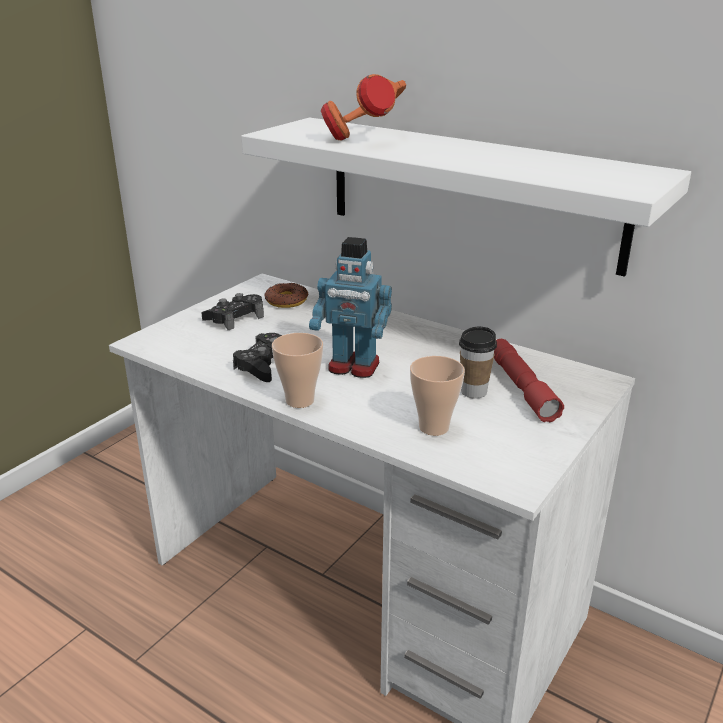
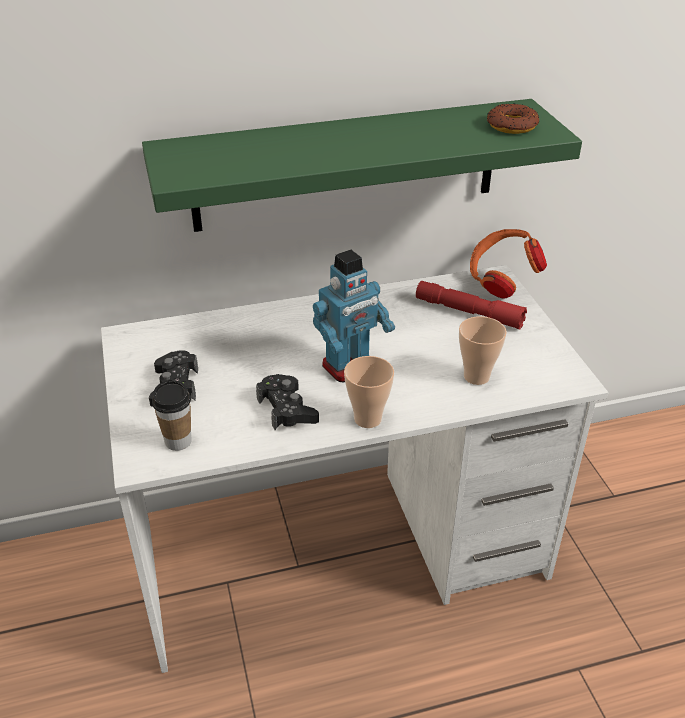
camera: 50 degrees left, 10 degrees up
white shelf [241,117,691,277] -> green shelf [142,99,582,232]
donut [264,283,309,308] -> donut moved to [487,103,539,134]
orange headphones [321,74,406,140] -> orange headphones moved to [470,229,547,298]
cup [459,327,497,399] -> cup moved to [152,380,192,451]

